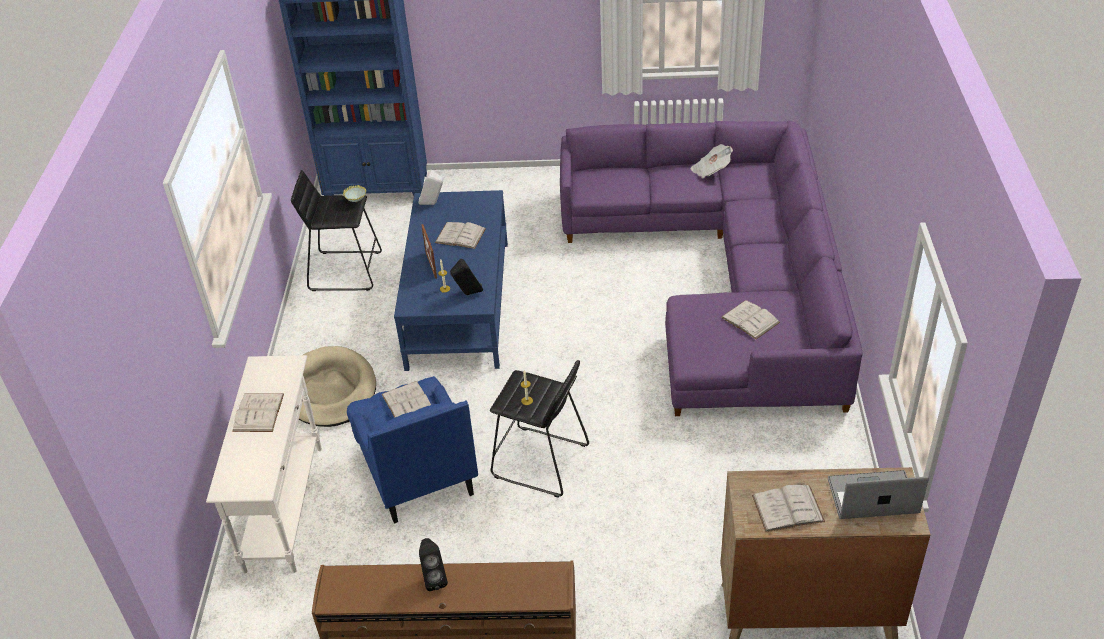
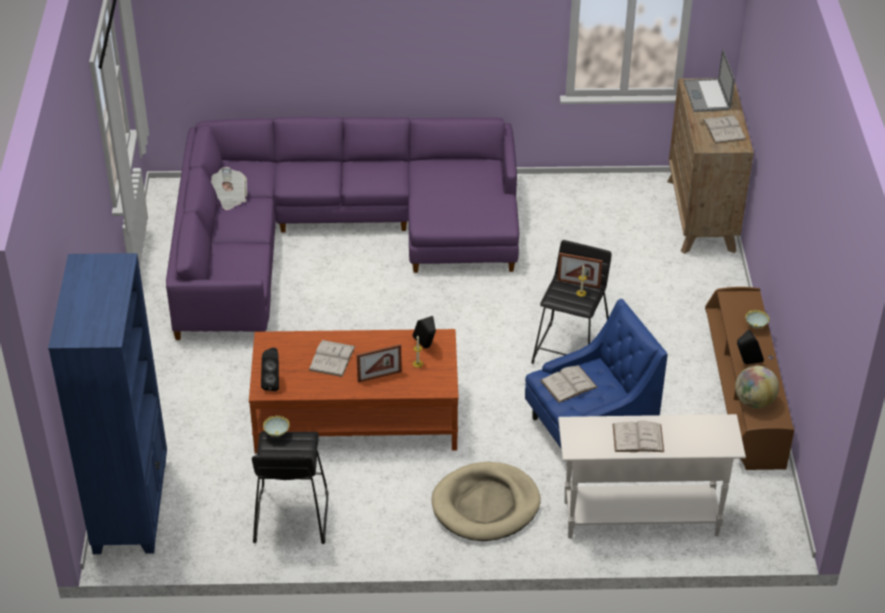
camera: 95 degrees left, 0 degrees up
blue coffee table [394,190,508,371] -> brown coffee table [249,329,458,453]
white speaker [418,170,443,205] -> black speaker [261,348,279,391]
white book [721,300,780,340] -> none
none -> picture frame [557,253,603,288]
none -> globe [735,366,779,409]
none -> bowl [745,310,770,328]

